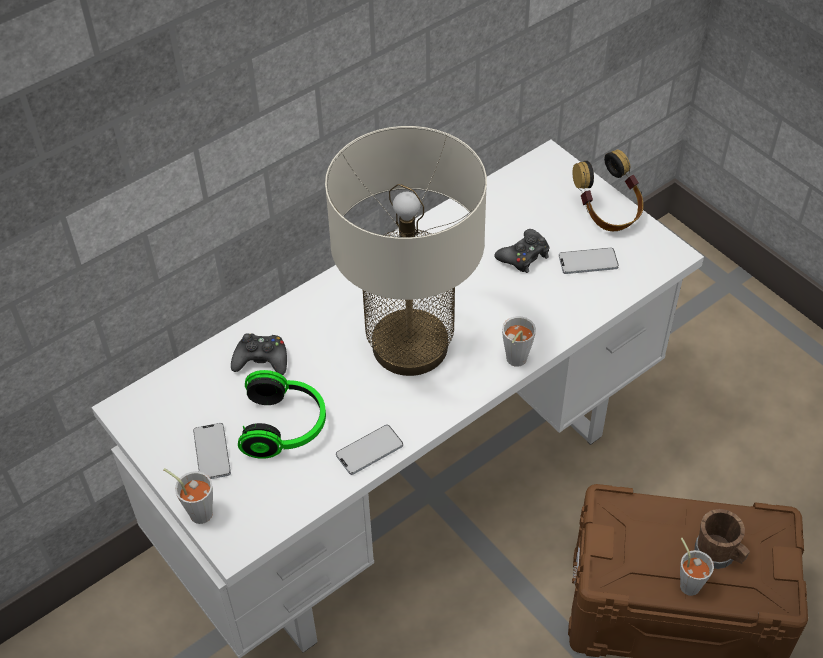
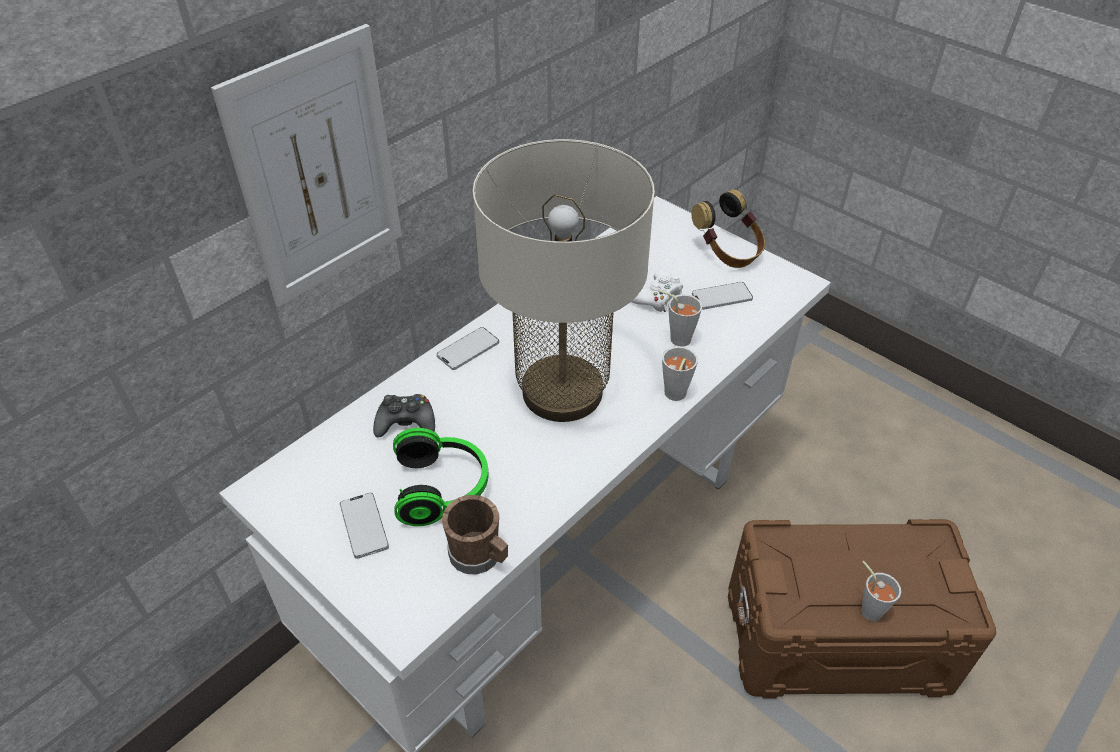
camera: 10 degrees left, 5 degrees down
grey cup [163,468,213,524] -> grey cup moved to [658,290,702,347]
phone [336,425,403,475] -> phone moved to [437,327,499,370]
black game controller [494,229,550,273] -> white game controller [631,271,683,312]
brown mug [695,509,750,569] -> brown mug moved to [442,495,508,575]
none -> picture [211,24,402,307]

